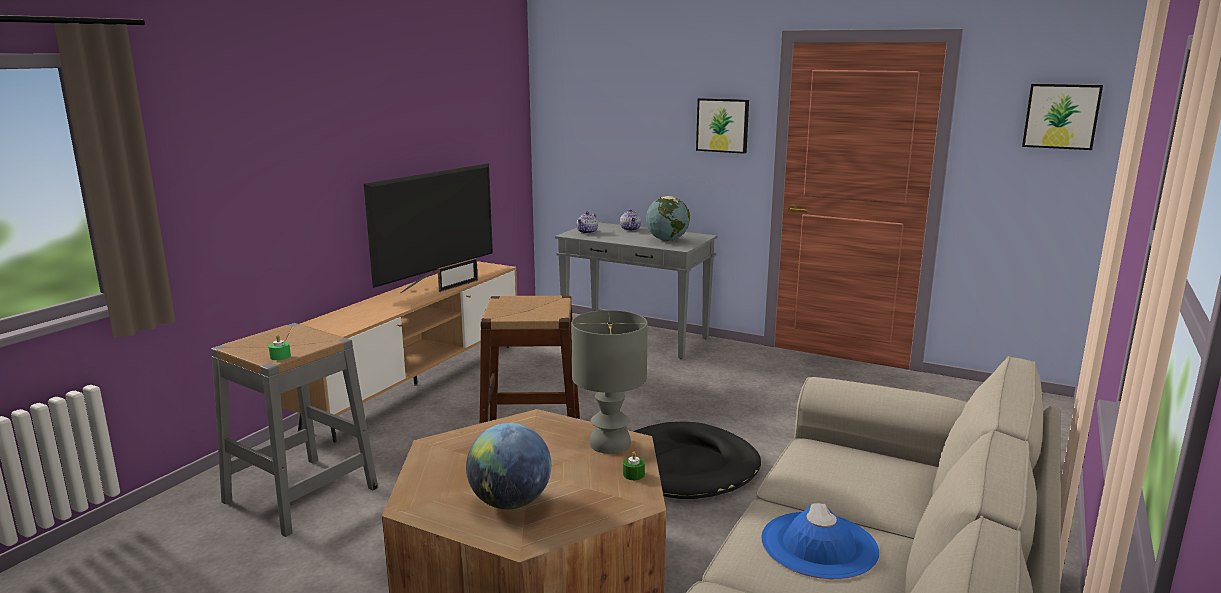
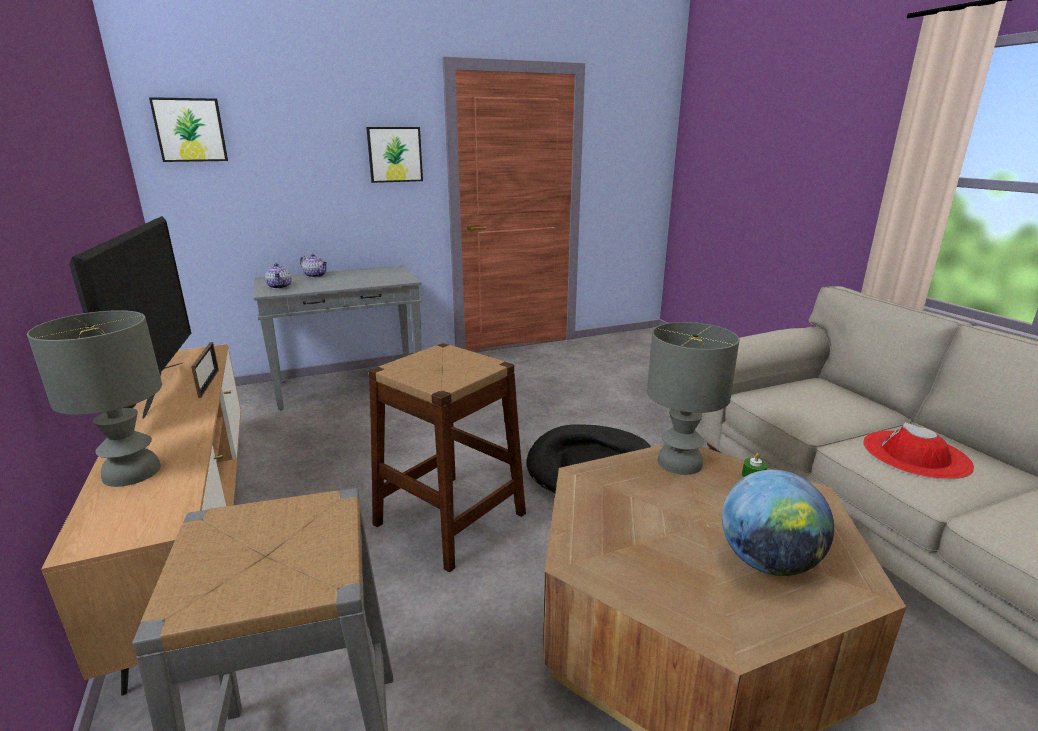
camera: 50 degrees left, 5 degrees up
green candle [268,335,291,360] -> none
globe [646,196,690,241] -> none
blue hat [761,503,879,579] -> red hat [863,422,974,479]
picture [1022,84,1103,150] -> picture moved to [149,97,228,162]
none -> grey table lamp [27,310,162,487]

